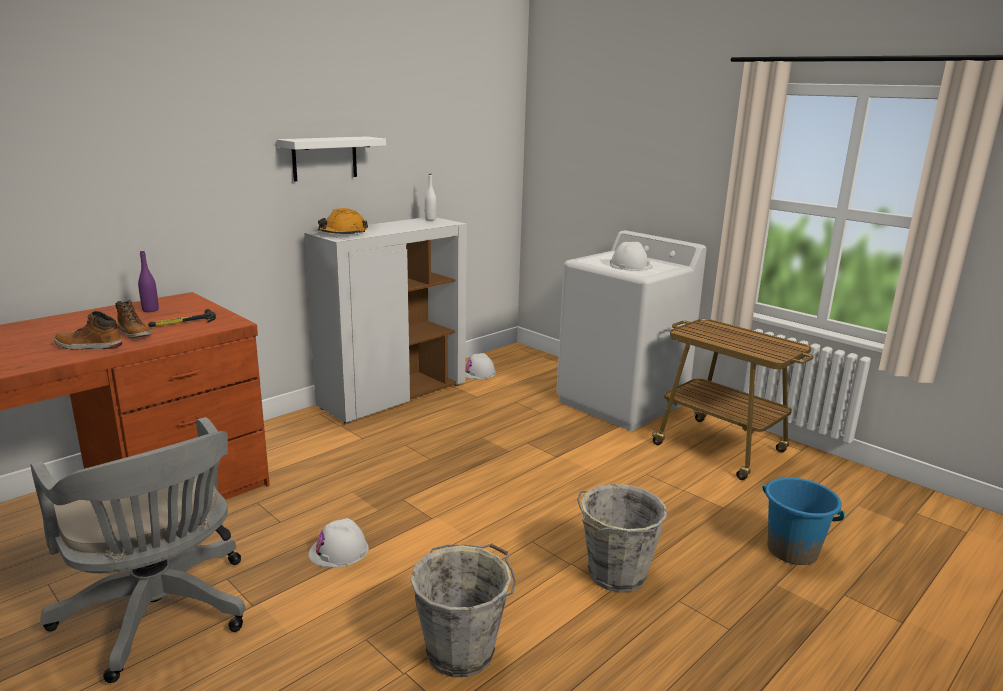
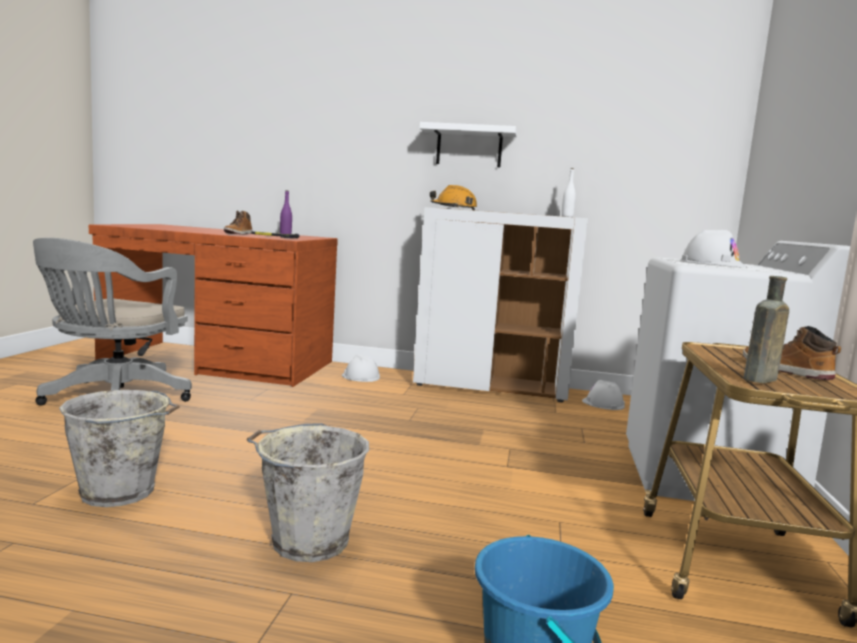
camera: 55 degrees right, 10 degrees down
boot [54,311,122,350] -> boot moved to [743,326,841,380]
white hard hat [308,518,369,567] -> white hard hat moved to [342,354,380,382]
none -> brown bottle [743,276,789,383]

